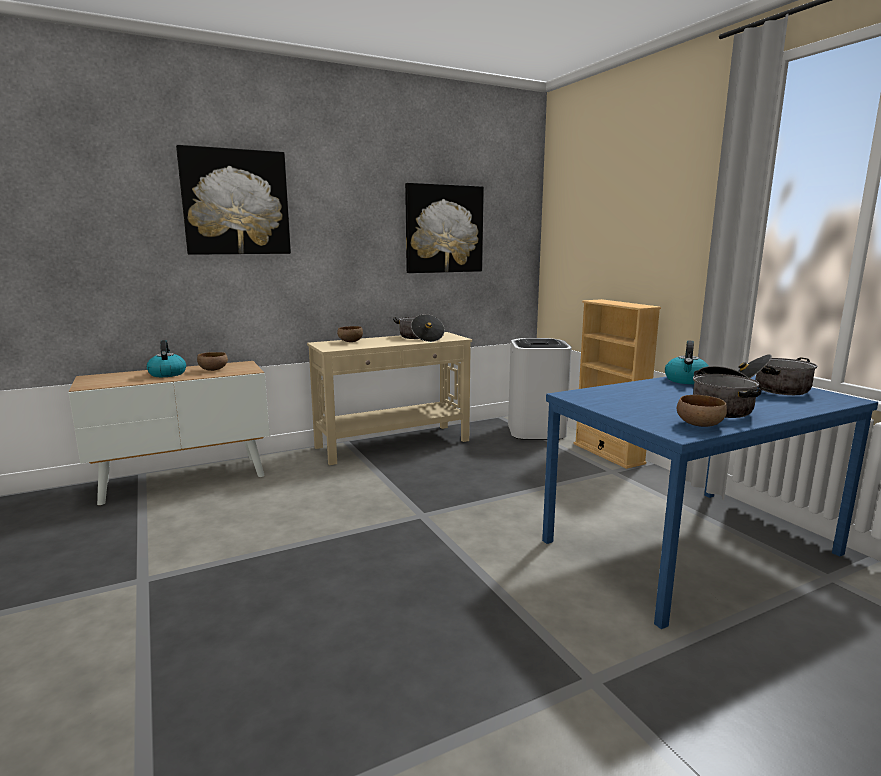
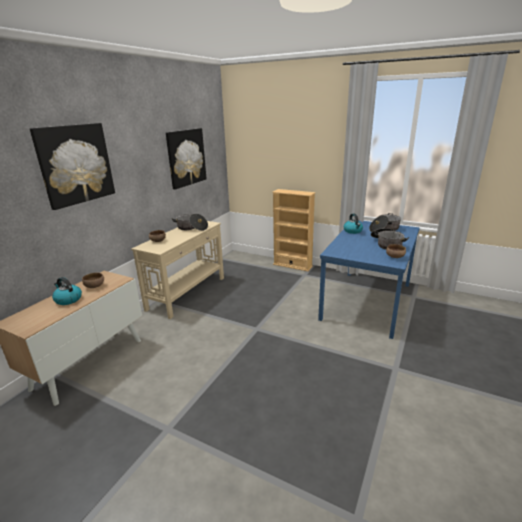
camera: 35 degrees left, 10 degrees up
white trash can [508,338,572,440] -> none

